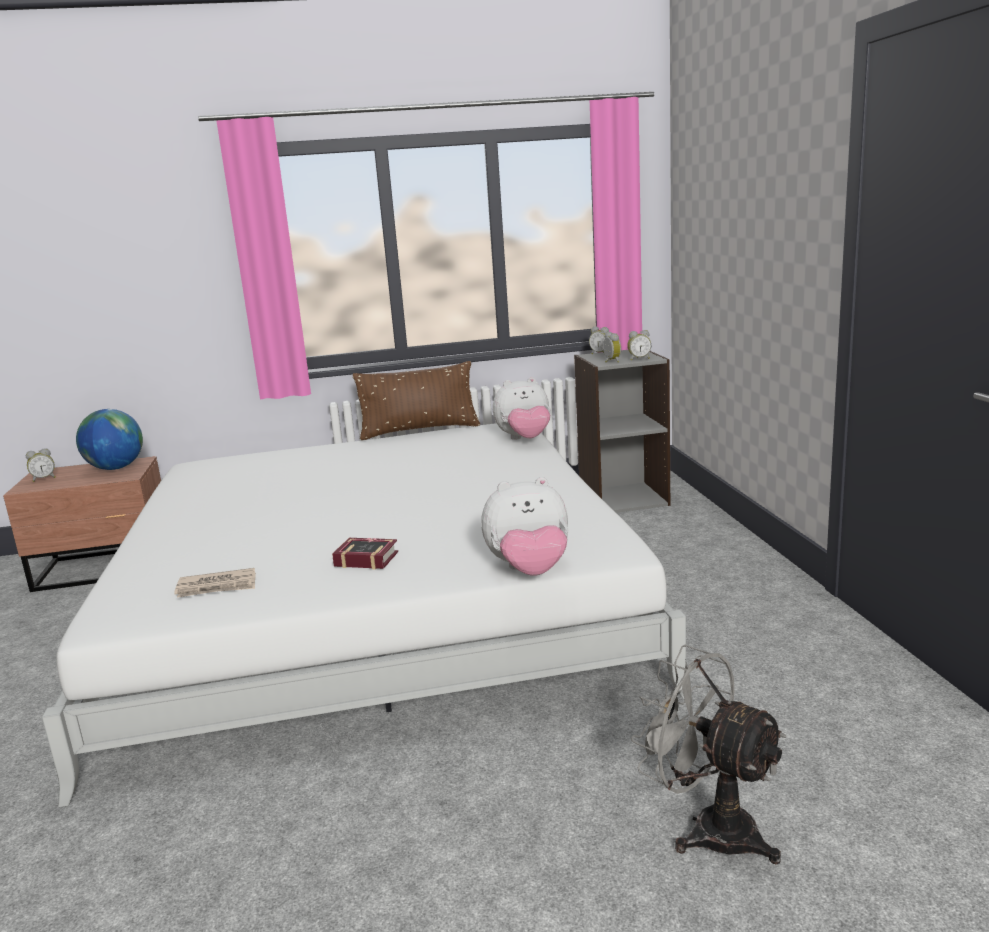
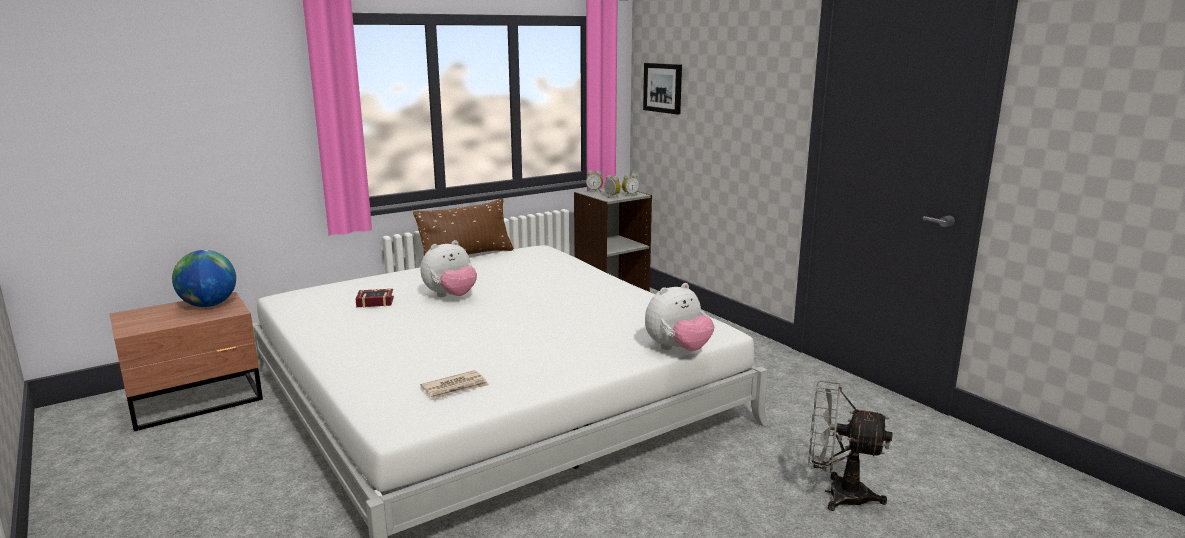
camera: 25 degrees left, 0 degrees up
alarm clock [26,448,56,482] -> none
book [332,538,398,569] -> book moved to [356,289,394,308]
plush toy [493,377,551,440] -> plush toy moved to [421,240,477,297]
none -> picture [643,63,682,115]

